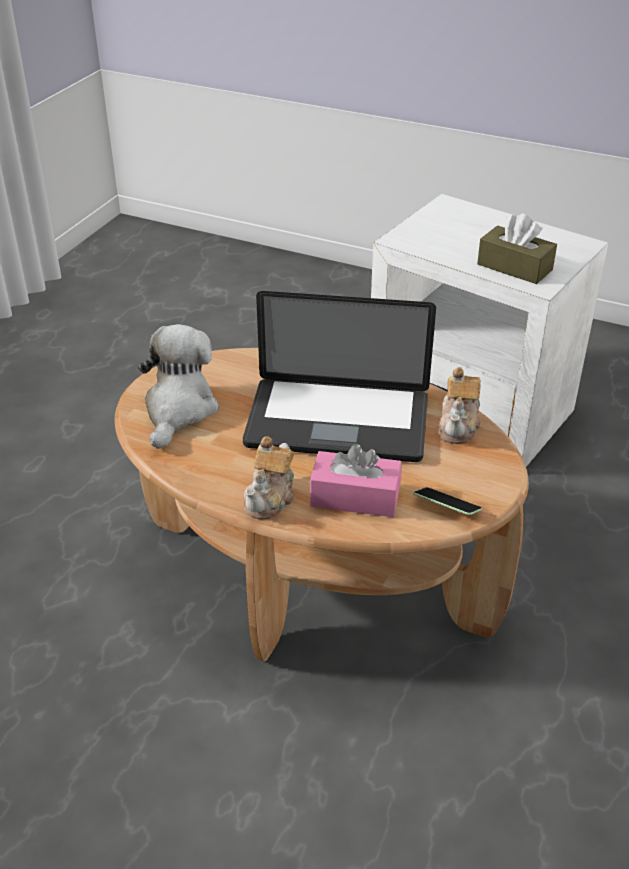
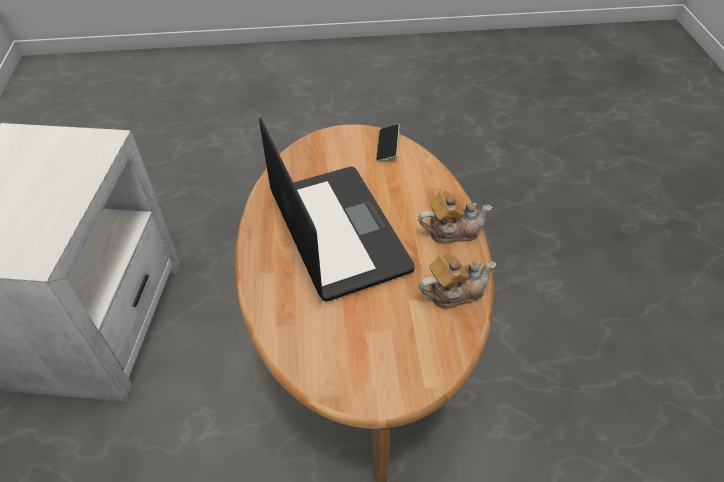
camera: 120 degrees left, 10 degrees up
plush toy [138,324,219,449] -> none
pink tissue box [310,444,402,517] -> none
teapot [439,367,481,444] -> teapot moved to [419,252,496,309]
brown tissue box [477,214,557,284] -> none

